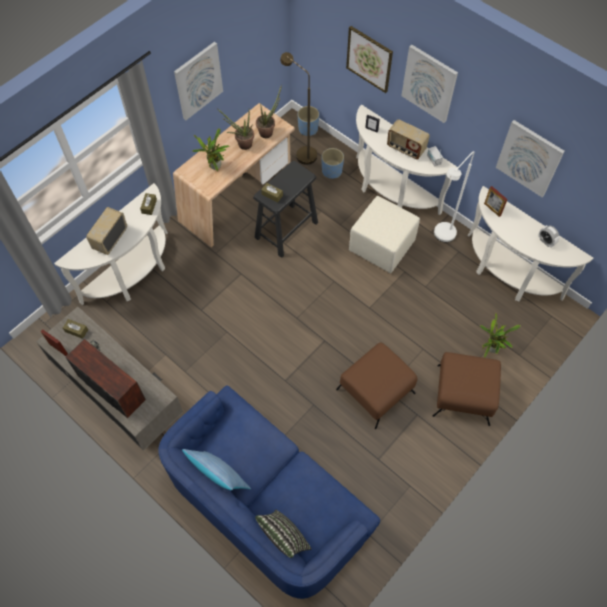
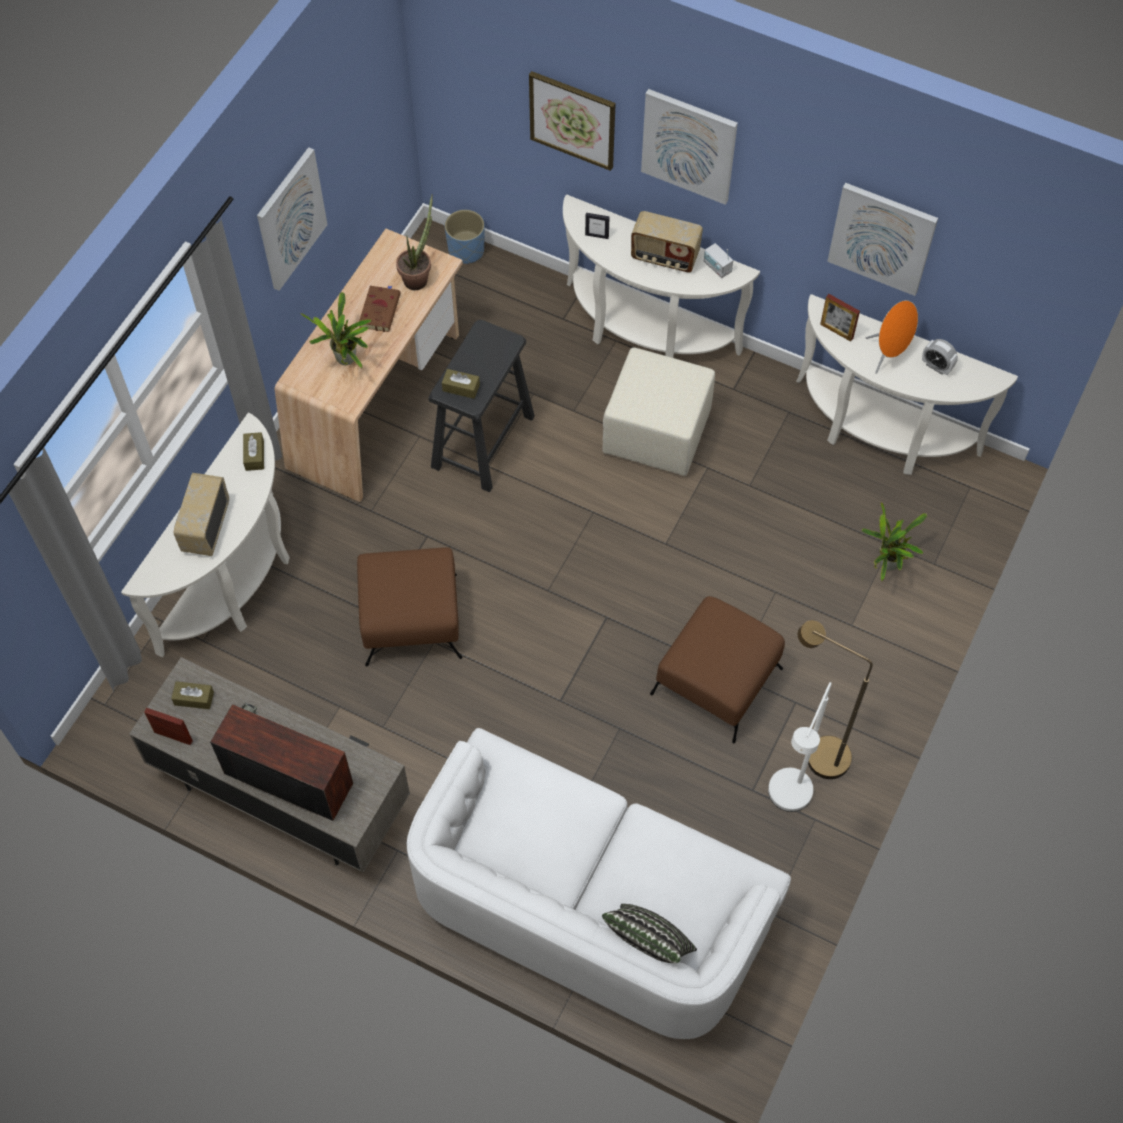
camera: 15 degrees left, 0 degrees up
blue sofa [158,385,380,599] -> white sofa [407,728,791,1039]
pillow [182,449,251,490] -> none
potted plant [217,109,254,150] -> brown book [359,285,401,332]
brown floor lamp [280,52,317,165] -> brown floor lamp moved to [798,620,873,779]
blue planter [322,148,344,179] -> none
brown ottoman [432,352,501,426] -> brown ottoman moved to [357,547,463,666]
white floor lamp [434,151,474,242] -> white floor lamp moved to [768,682,832,812]
none -> orange speaker [866,300,918,374]

